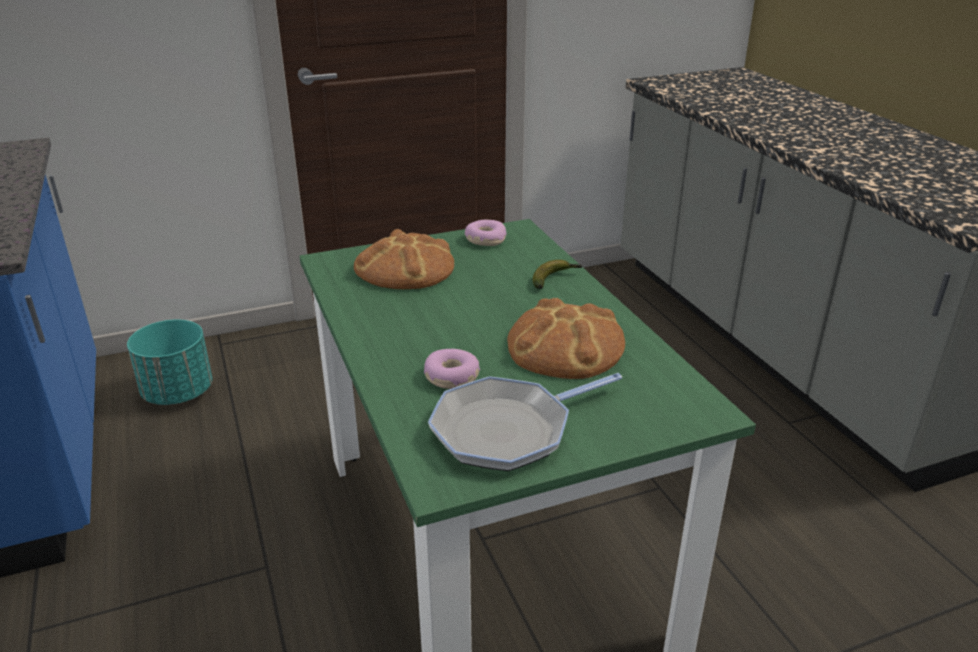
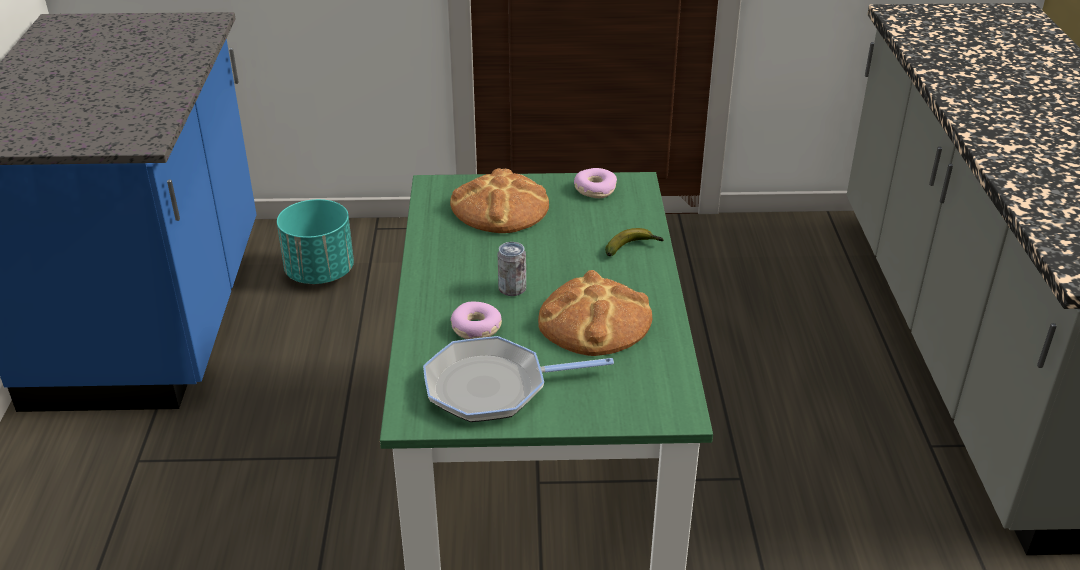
camera: 20 degrees right, 5 degrees up
none -> can [498,242,526,296]

